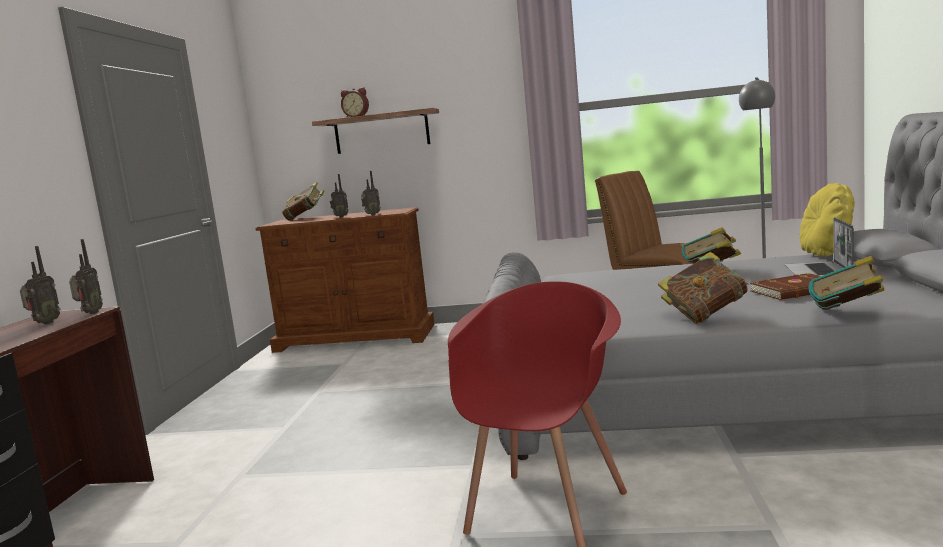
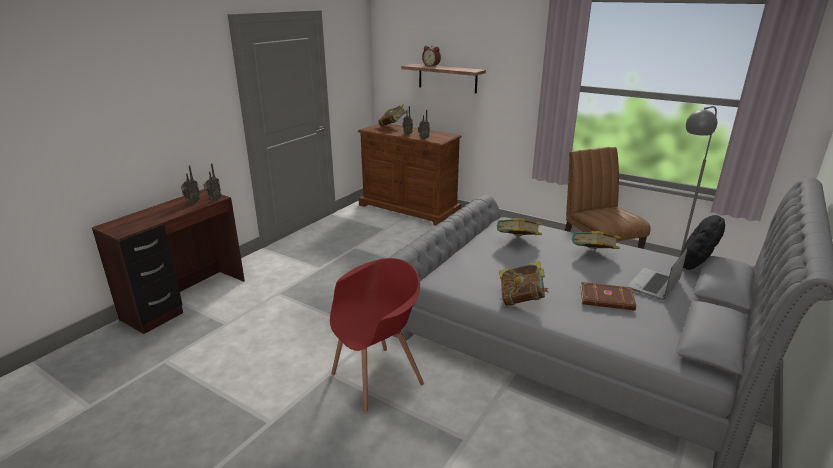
camera: 25 degrees right, 15 degrees up
yellow pillow [800,183,855,257] -> black pillow [681,215,725,270]
book [808,256,884,310] -> book moved to [497,218,542,236]

